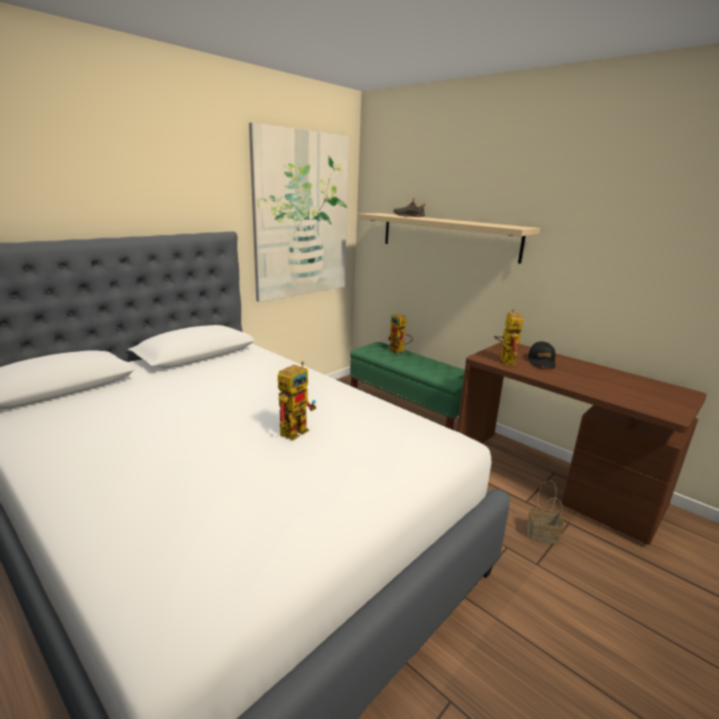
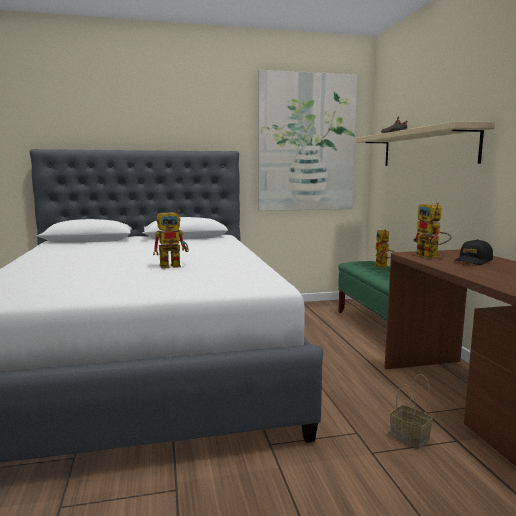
camera: 35 degrees right, 10 degrees down
toy robot [494,309,523,365] -> toy robot turned 120 degrees clockwise [413,202,451,258]

